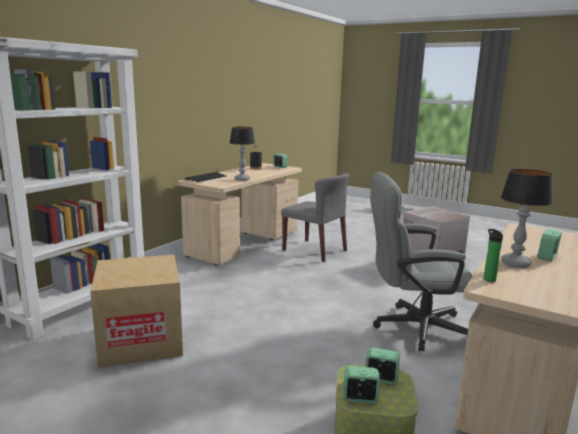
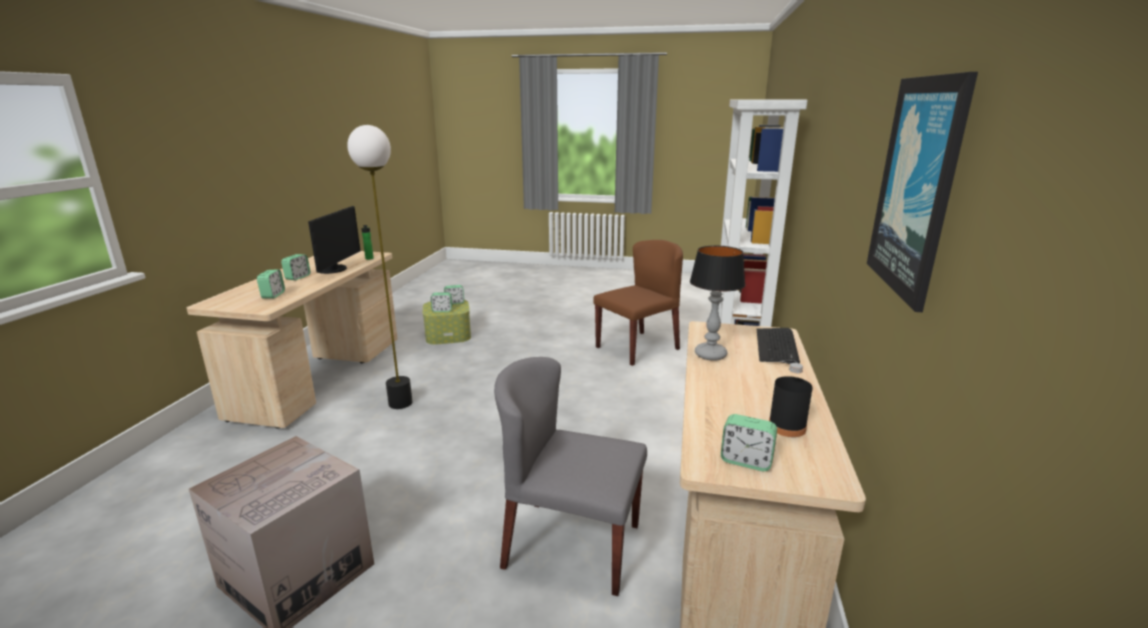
camera: 160 degrees right, 5 degrees up
cardboard box [90,255,183,368] -> brown chair [593,240,683,366]
grey office chair [370,172,473,351] -> floor lamp [347,125,412,409]
table lamp [501,169,553,268] -> monitor [308,206,360,274]
none -> alarm clock [257,269,285,299]
none -> picture [867,72,978,312]

